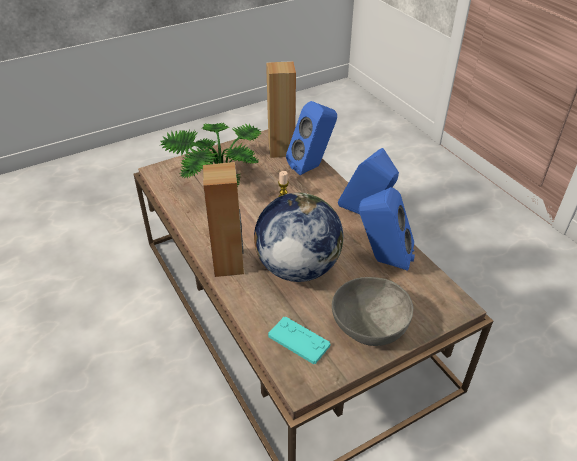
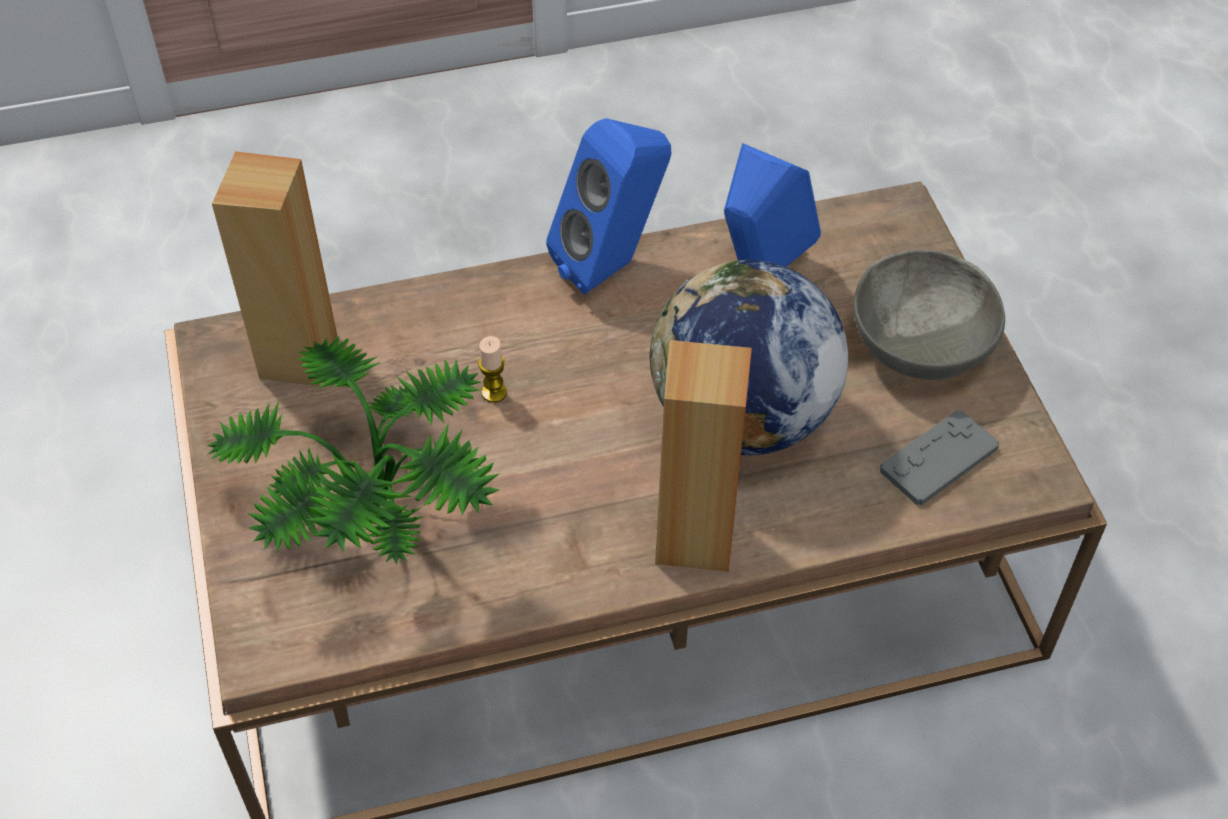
camera: 75 degrees left, 10 degrees up
turquoise game controller [268,317,330,364] -> grey game controller [880,410,999,505]
blue speaker [286,101,337,175] -> none

